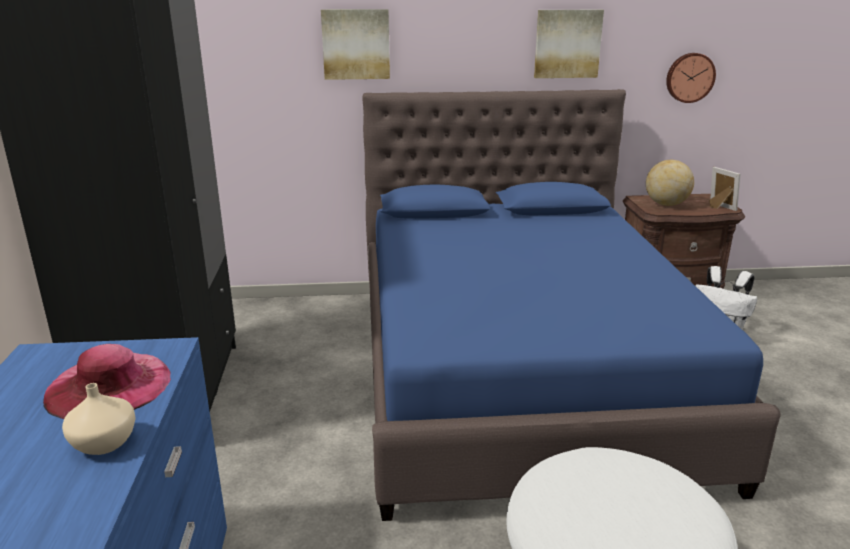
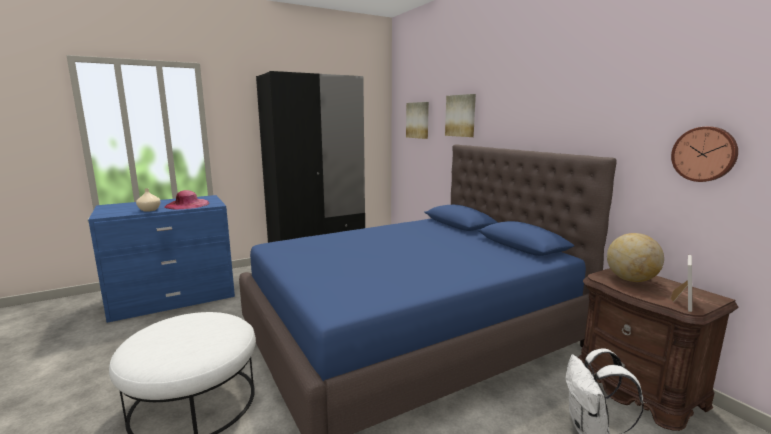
camera: 65 degrees right, 10 degrees down
picture [534,10,604,78] -> picture moved to [406,102,429,139]

